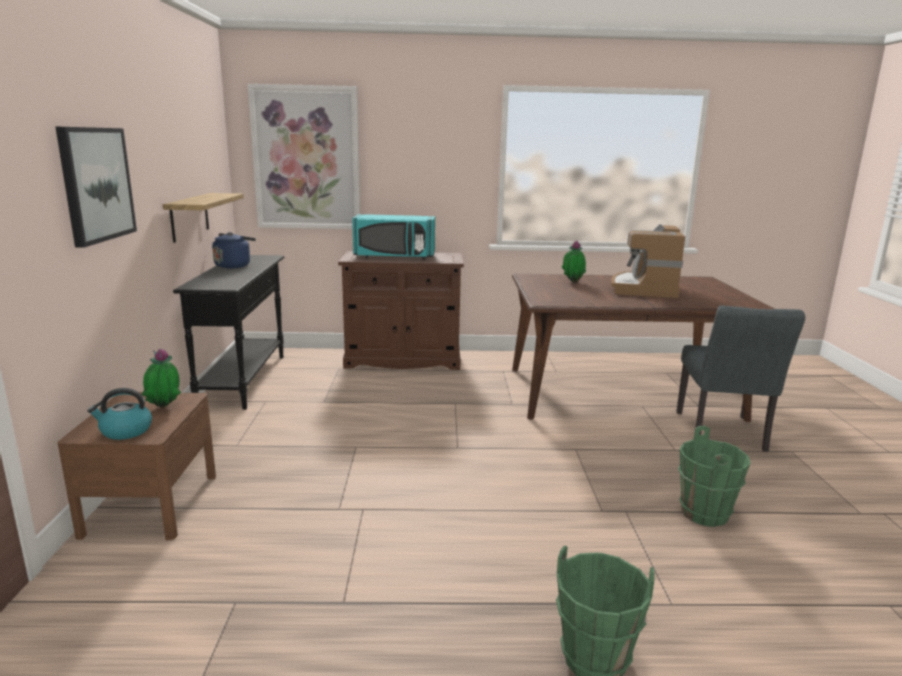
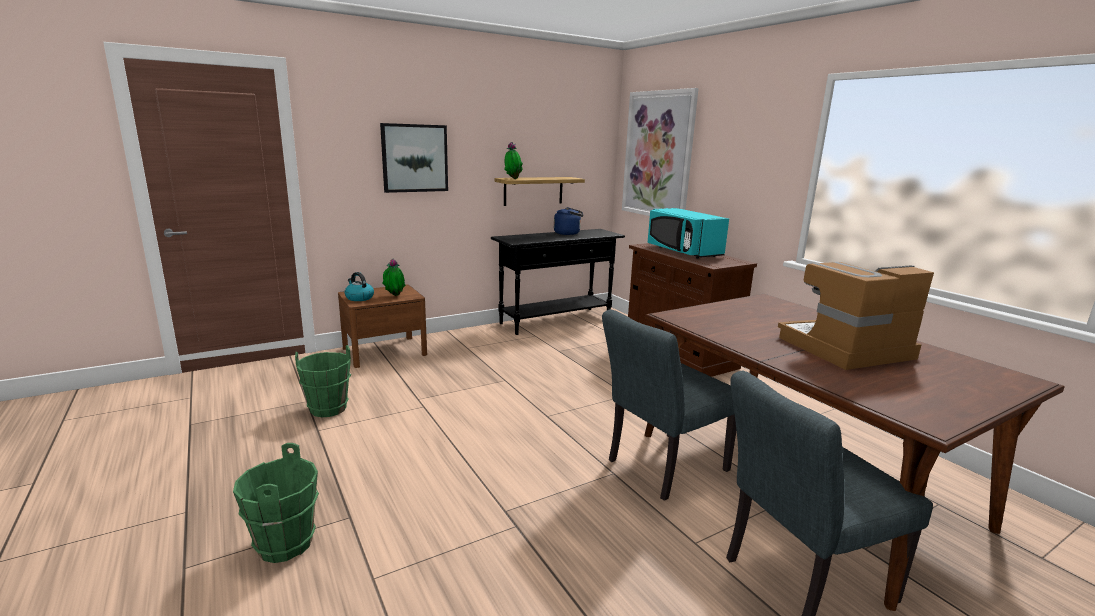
camera: 60 degrees right, 0 degrees up
potted plant [562,241,586,282] -> potted plant moved to [504,142,523,179]
green bucket [678,426,751,527] -> green bucket moved to [295,345,351,417]
none -> grey chair [602,309,736,501]

